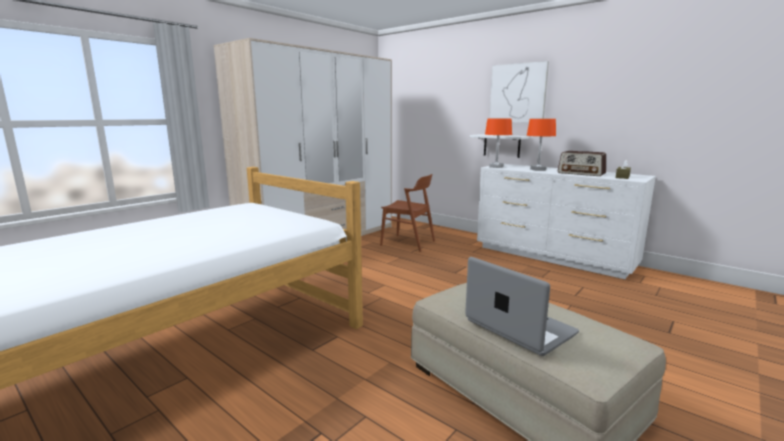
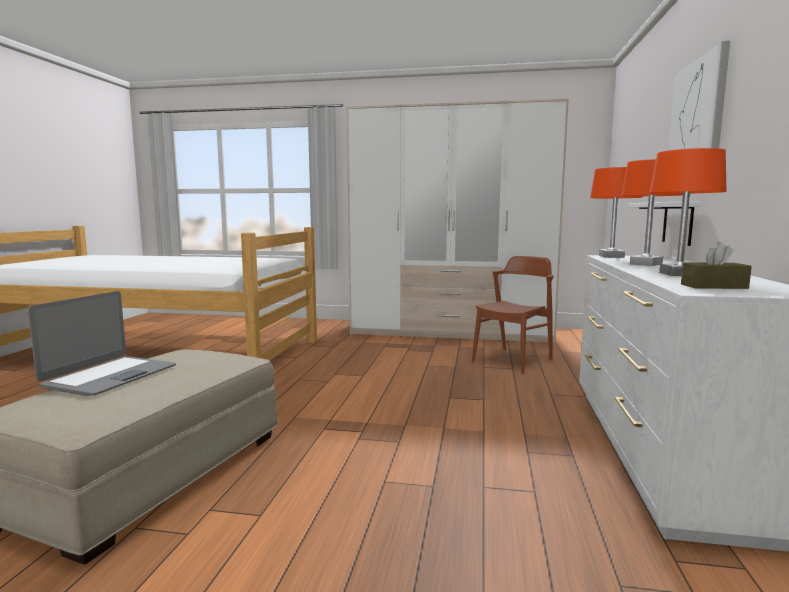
camera: 60 degrees right, 5 degrees down
brown chair [380,174,435,252] -> brown chair turned 135 degrees counterclockwise [472,256,554,374]
radio [558,151,606,176] -> orange table lamp [649,148,726,276]

